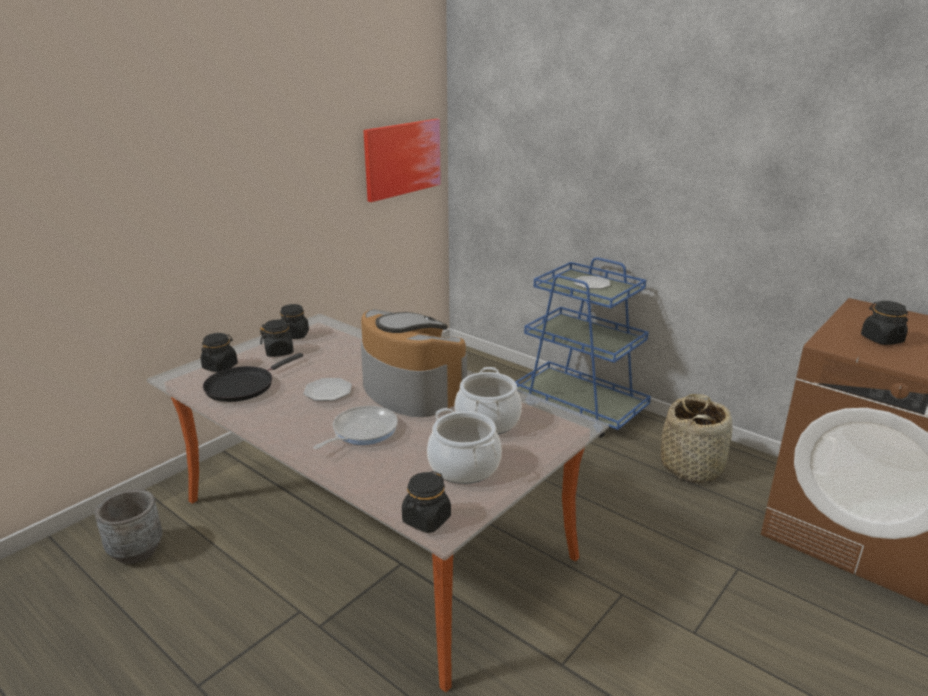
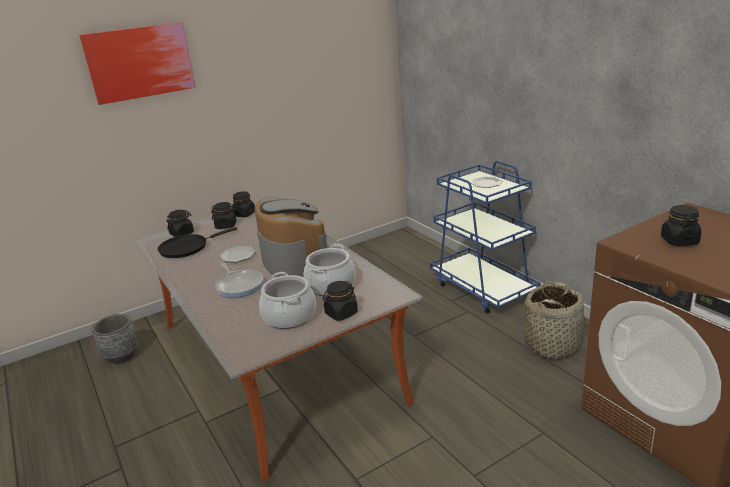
camera: 20 degrees right, 0 degrees up
frying pan [313,406,398,449] -> frying pan turned 90 degrees clockwise [215,262,264,297]
picture [363,119,441,202] -> picture moved to [79,22,196,105]
black jar [402,471,451,533] -> black jar moved to [323,281,358,321]

